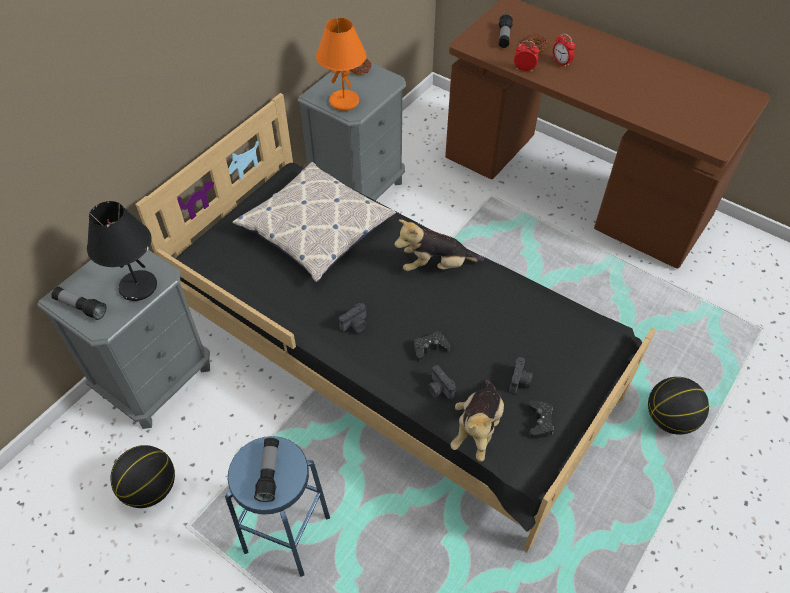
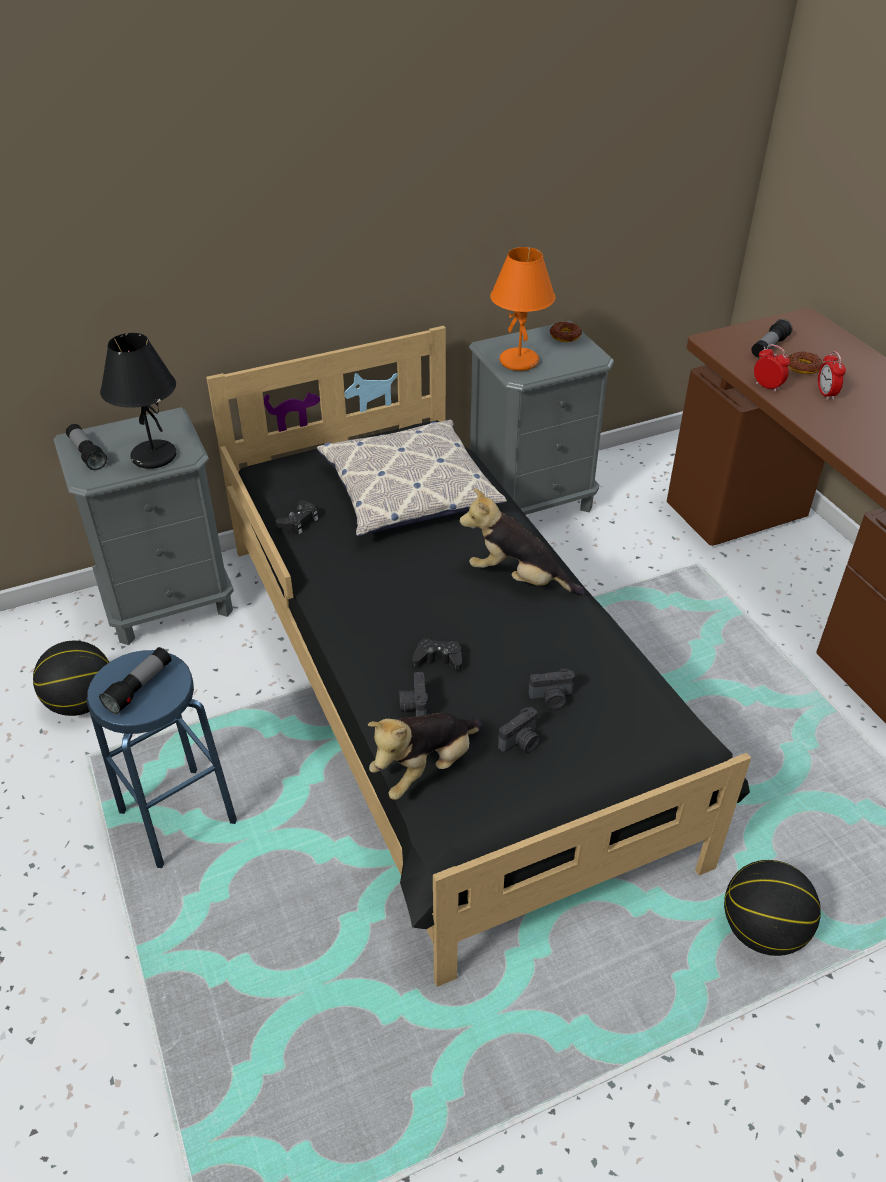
camera: 30 degrees right, 10 degrees down
camera [339,303,367,333] -> camera moved to [529,669,575,709]
black game controller [528,401,554,437] -> black game controller moved to [275,500,318,534]

